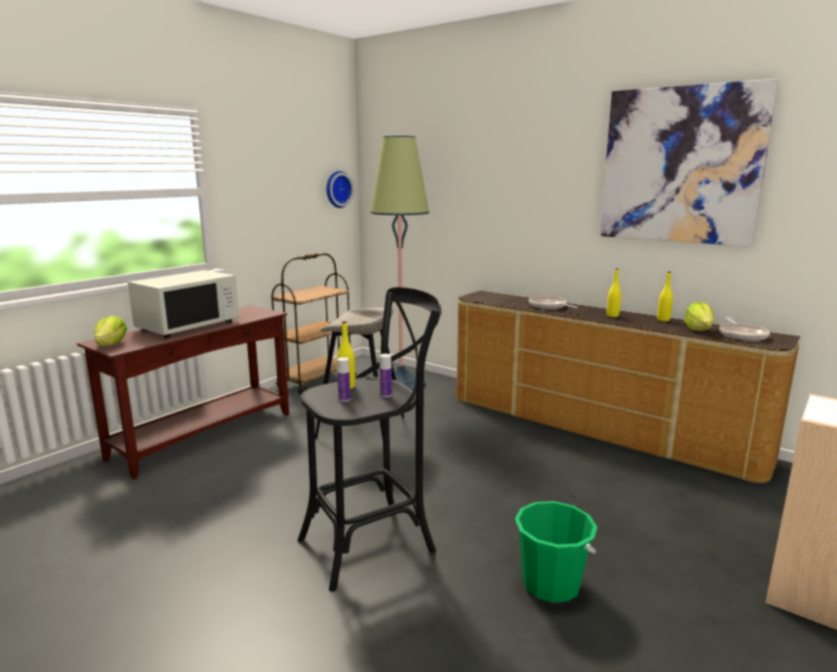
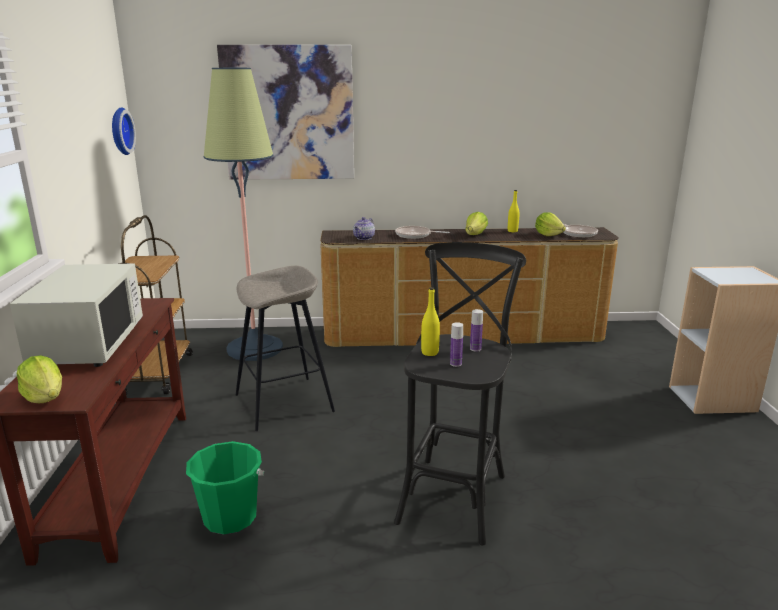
camera: 40 degrees left, 5 degrees up
green bucket [515,501,597,603] -> green bucket moved to [186,441,264,534]
picture [600,79,778,247] -> picture moved to [217,45,354,180]
yellow bottle [607,269,621,317] -> lettuce [466,212,488,235]
none -> teapot [353,217,375,240]

